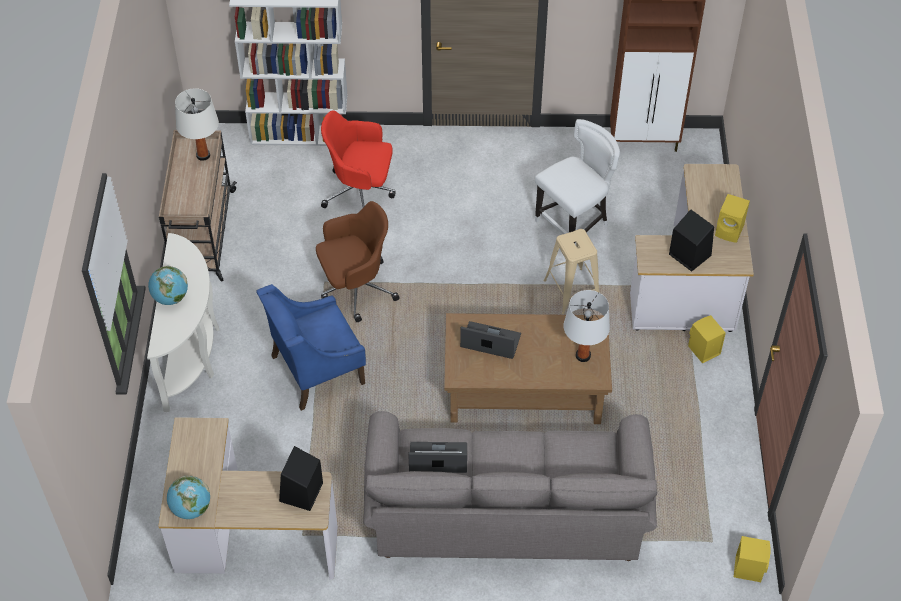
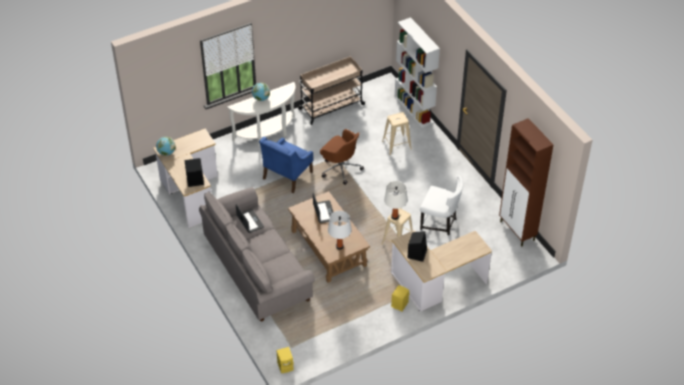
camera: 60 degrees right, 5 degrees down
white table lamp [175,88,219,161] -> white table lamp moved to [384,181,408,220]
blue armchair [256,284,366,411] -> blue armchair turned 90 degrees counterclockwise [259,137,313,193]
red office chair [321,110,395,208] -> beige stool [382,112,412,155]
yellow speaker [715,194,750,243] -> none

